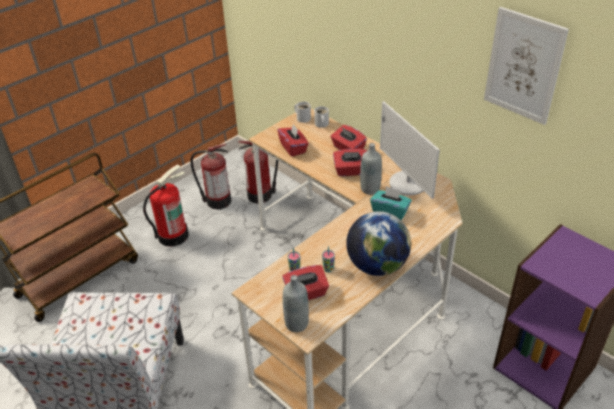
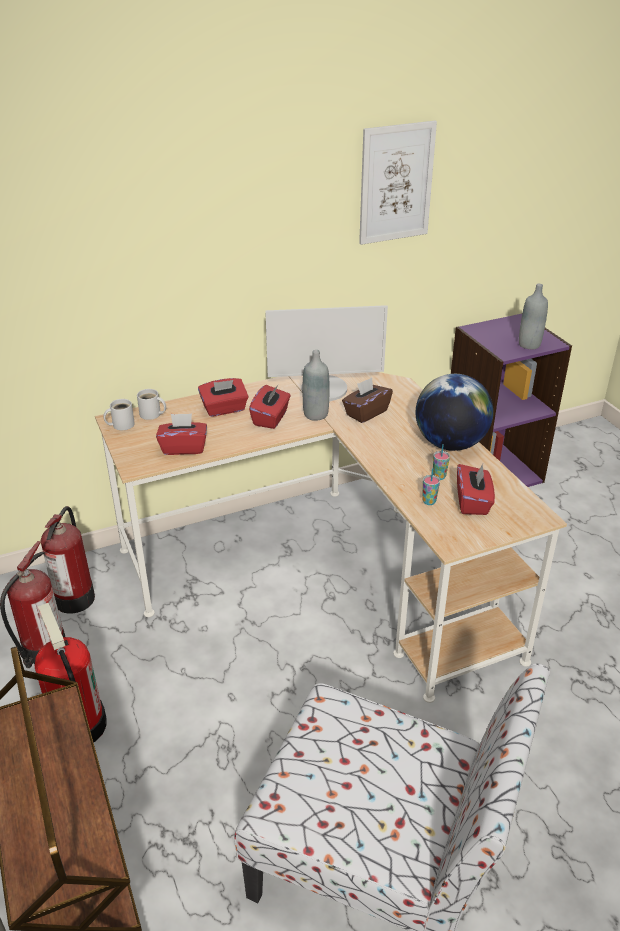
camera: 70 degrees left, 5 degrees down
grey bottle [283,275,309,332] -> grey bottle moved to [519,284,548,349]
turquoise tissue box [370,186,412,220] -> brown tissue box [342,378,393,423]

